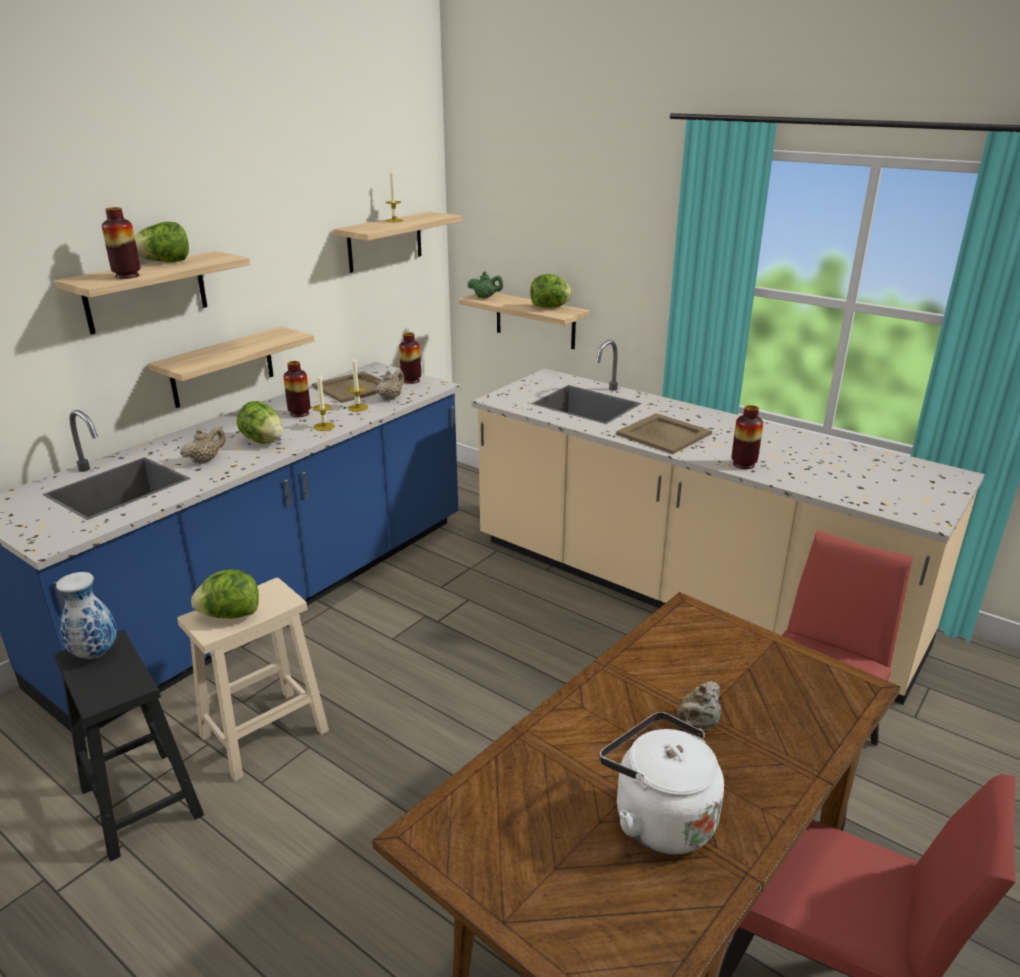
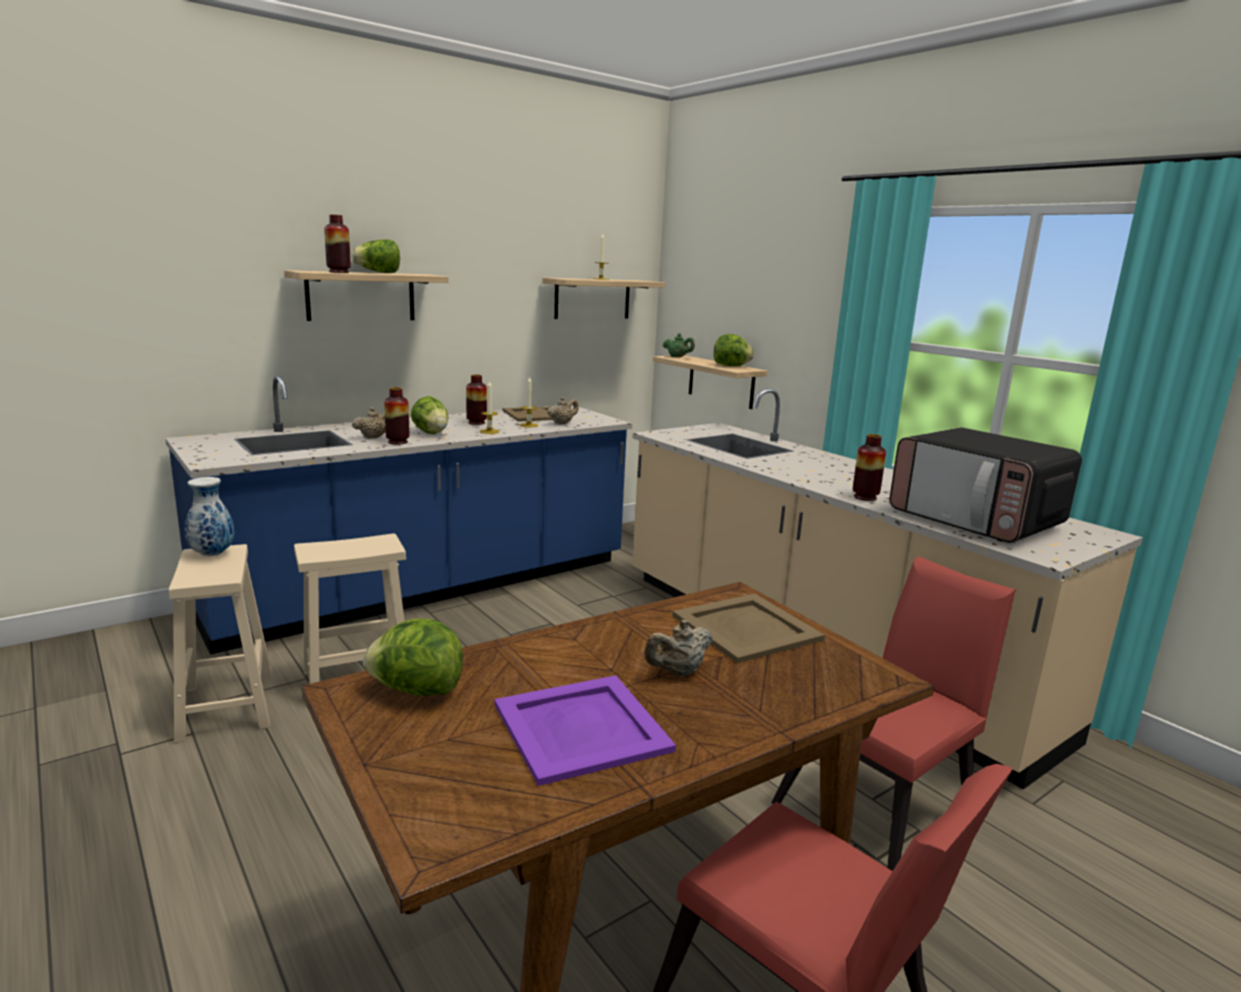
camera: 15 degrees right, 10 degrees down
black stool [55,630,204,862] -> beige stool [169,544,272,743]
shelf [148,327,314,408] -> none
lettuce [191,569,259,619] -> lettuce moved to [363,619,463,696]
vase [399,332,421,384] -> vase moved to [384,387,409,444]
white kettle [600,712,724,854] -> purple tray [494,675,676,786]
beige tray [616,413,712,454] -> beige tray moved to [673,594,825,663]
none -> microwave [889,427,1082,543]

